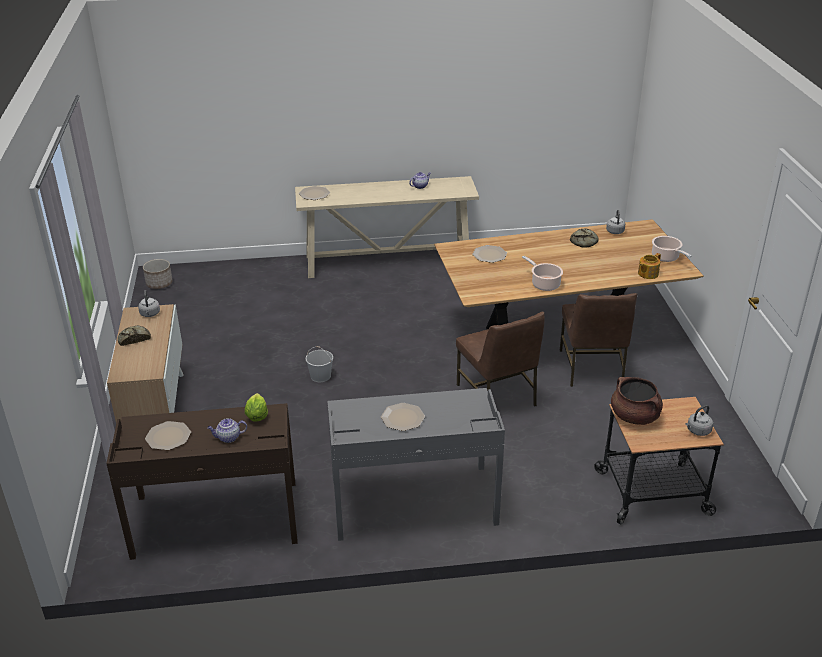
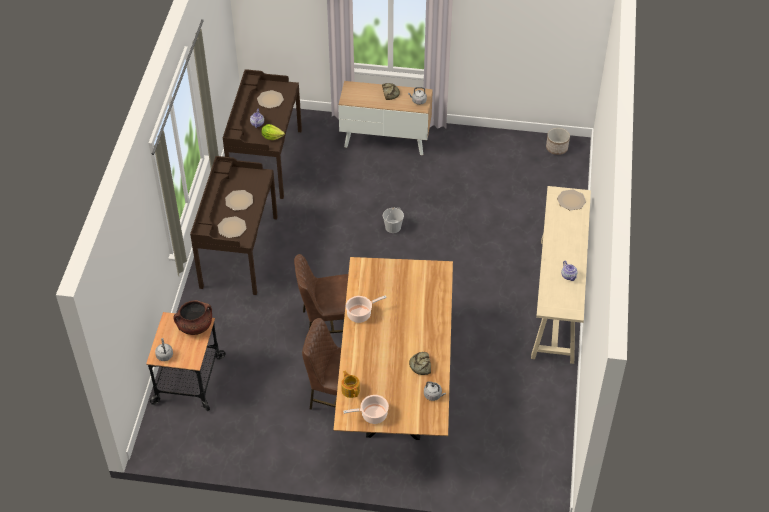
camera: 105 degrees right, 15 degrees up
grey desk [327,388,505,541] -> brown desk [190,156,278,295]
plate [472,245,507,263] -> plate moved to [218,216,247,238]

